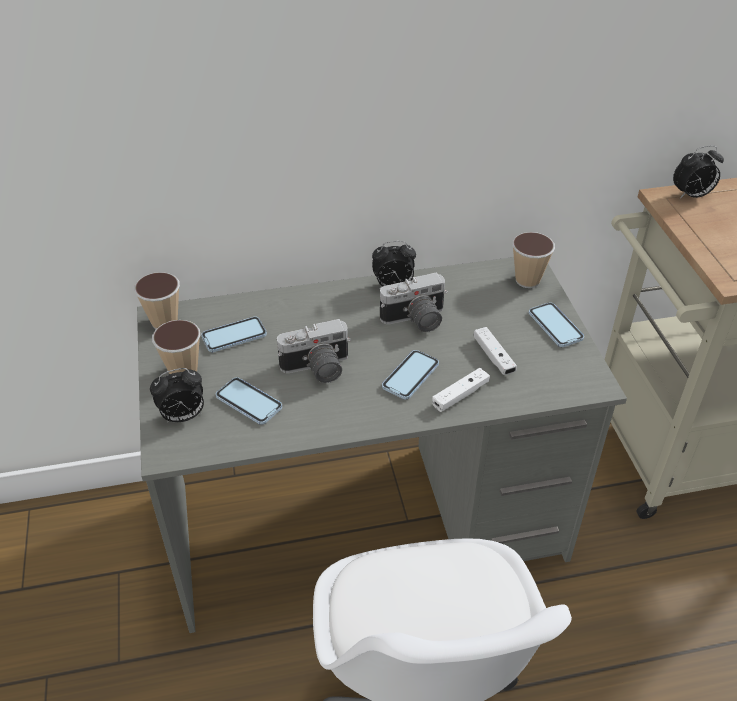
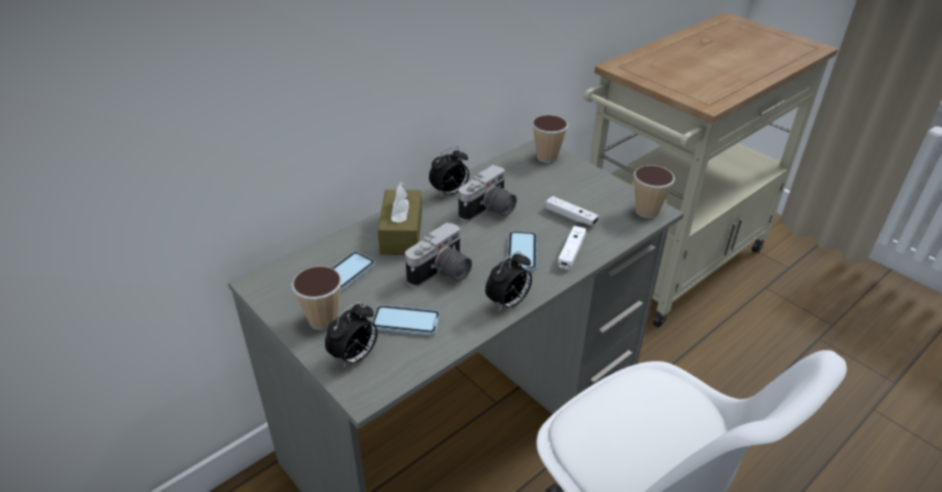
camera: 30 degrees left, 5 degrees down
cup [134,272,180,329] -> cup moved to [634,165,675,218]
phone [529,302,584,347] -> none
alarm clock [673,145,724,199] -> alarm clock moved to [485,251,532,311]
none -> brown tissue box [378,181,422,255]

